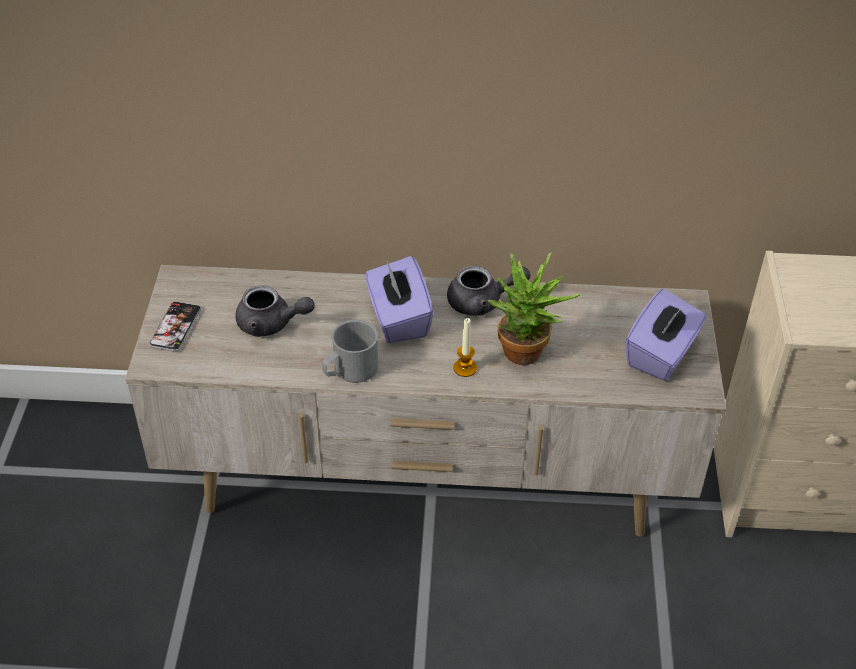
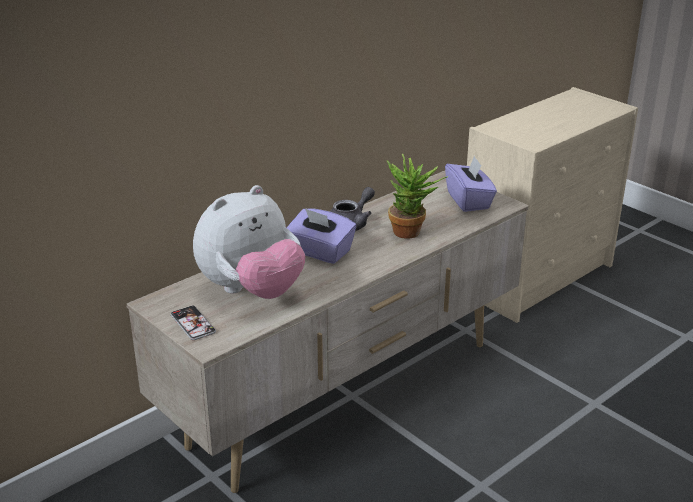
camera: 45 degrees left, 15 degrees down
grey teapot [235,285,314,337] -> plush toy [193,185,305,299]
grey mug [322,320,378,383] -> none
candle [454,318,477,377] -> none

